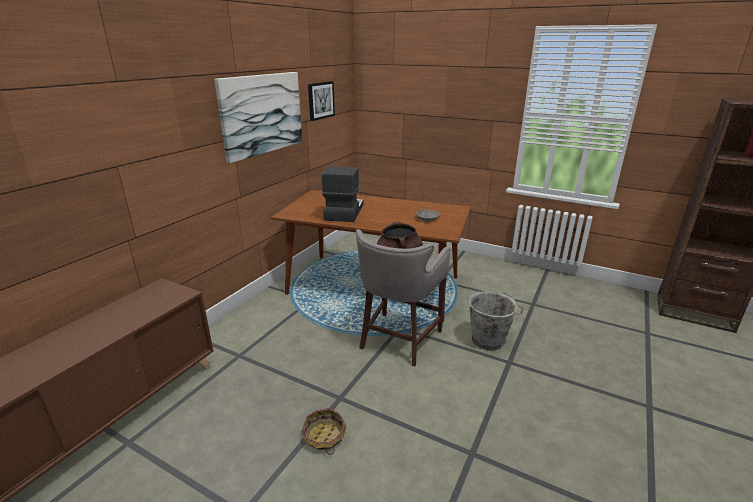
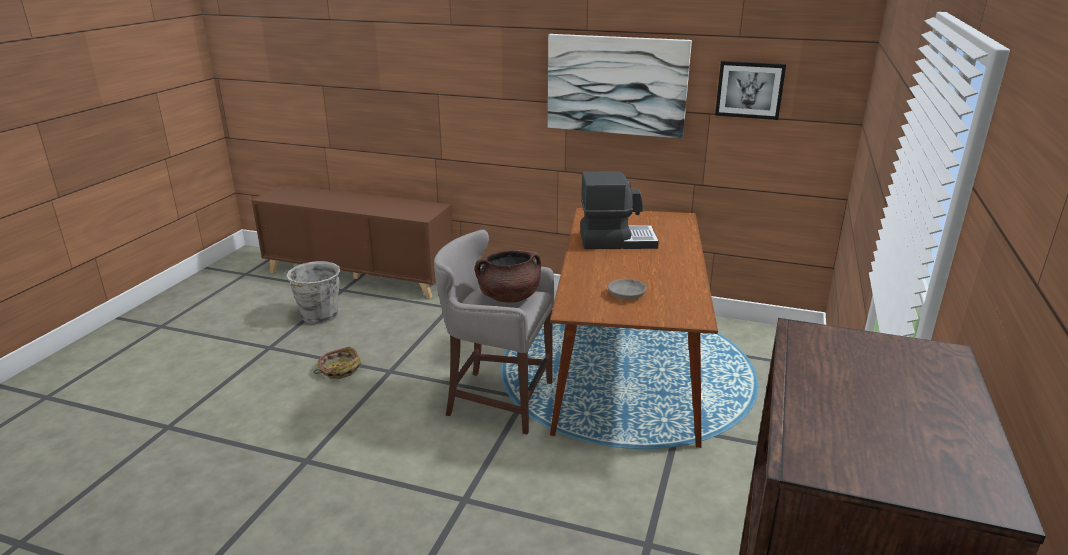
camera: 80 degrees right, 0 degrees up
grey bucket [469,291,524,351] -> grey bucket moved to [284,261,340,324]

